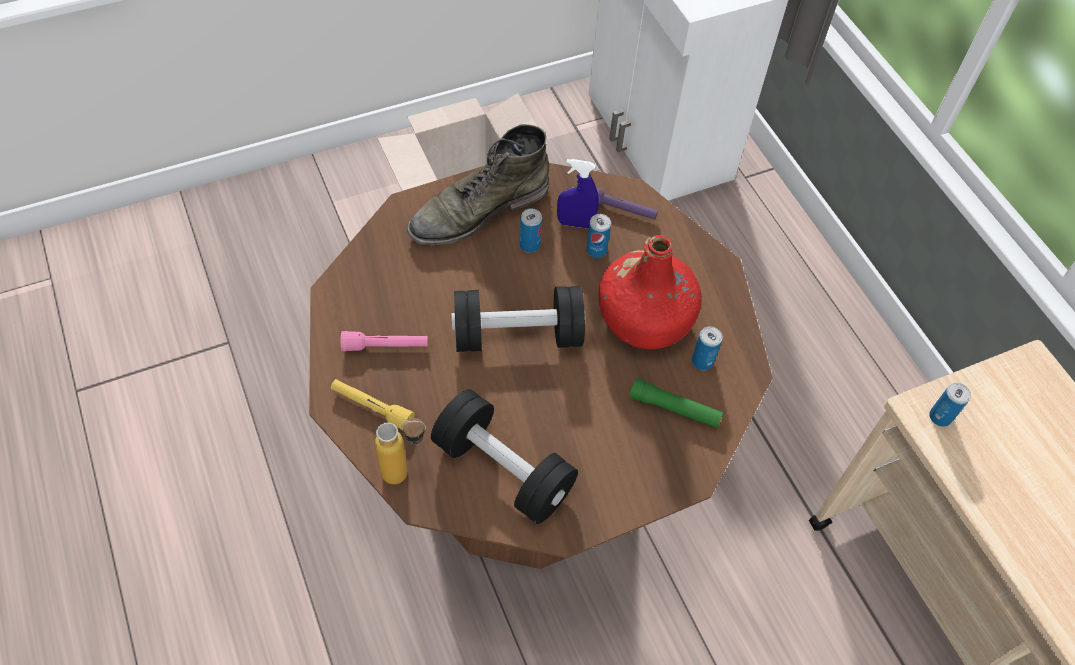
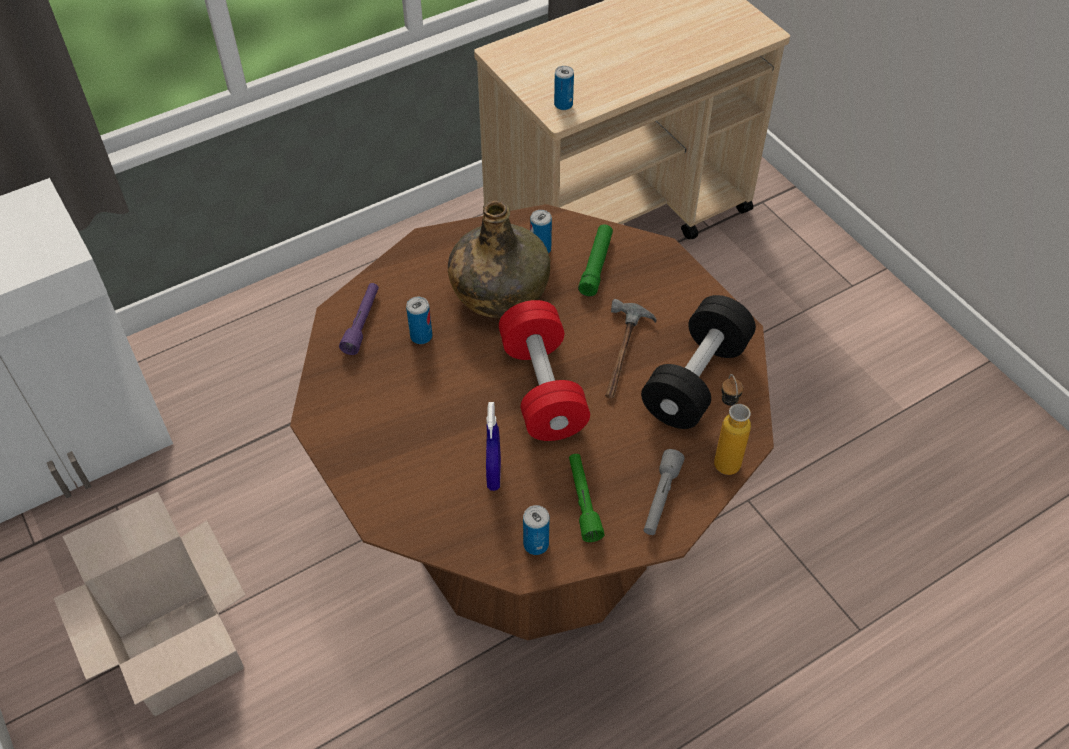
camera: 95 degrees left, 5 degrees down
yellow flashlight [331,379,415,429] -> grey flashlight [644,449,685,535]
pink flashlight [341,331,428,351] -> green flashlight [569,454,605,542]
green boot [407,124,549,246] -> none
black dumbbell [452,286,585,352] -> red dumbbell [499,300,590,441]
can [520,209,542,253] -> can moved to [523,505,549,555]
blue spray bottle [557,159,599,229] -> blue spray bottle moved to [486,402,501,491]
red bottle [599,235,702,349] -> green bottle [448,200,550,318]
none -> hammer [605,299,656,399]

